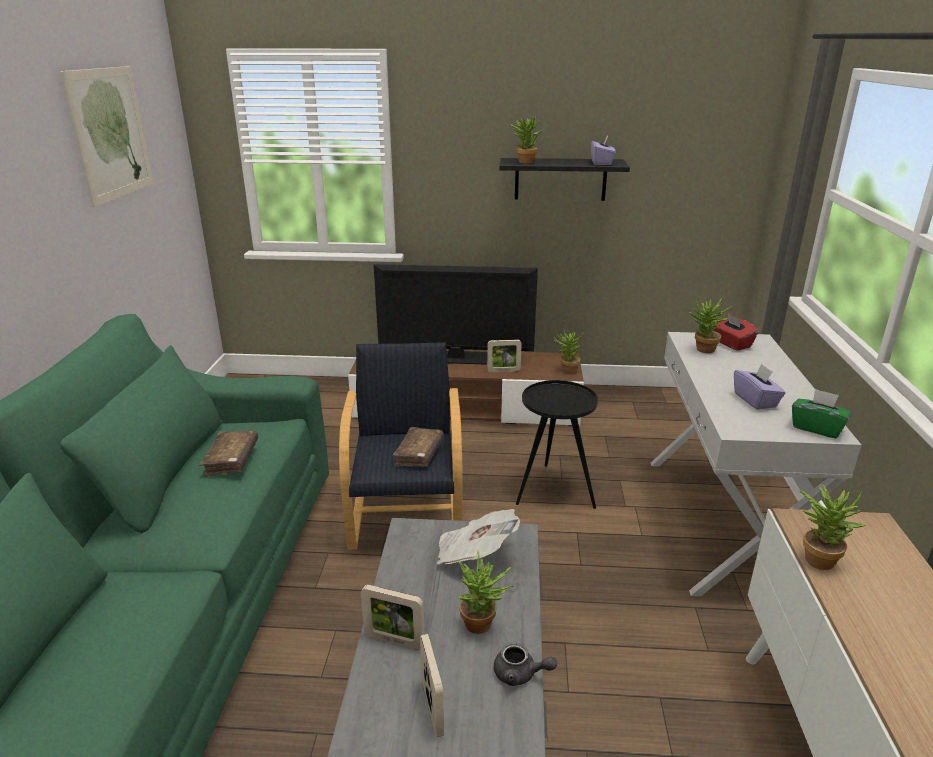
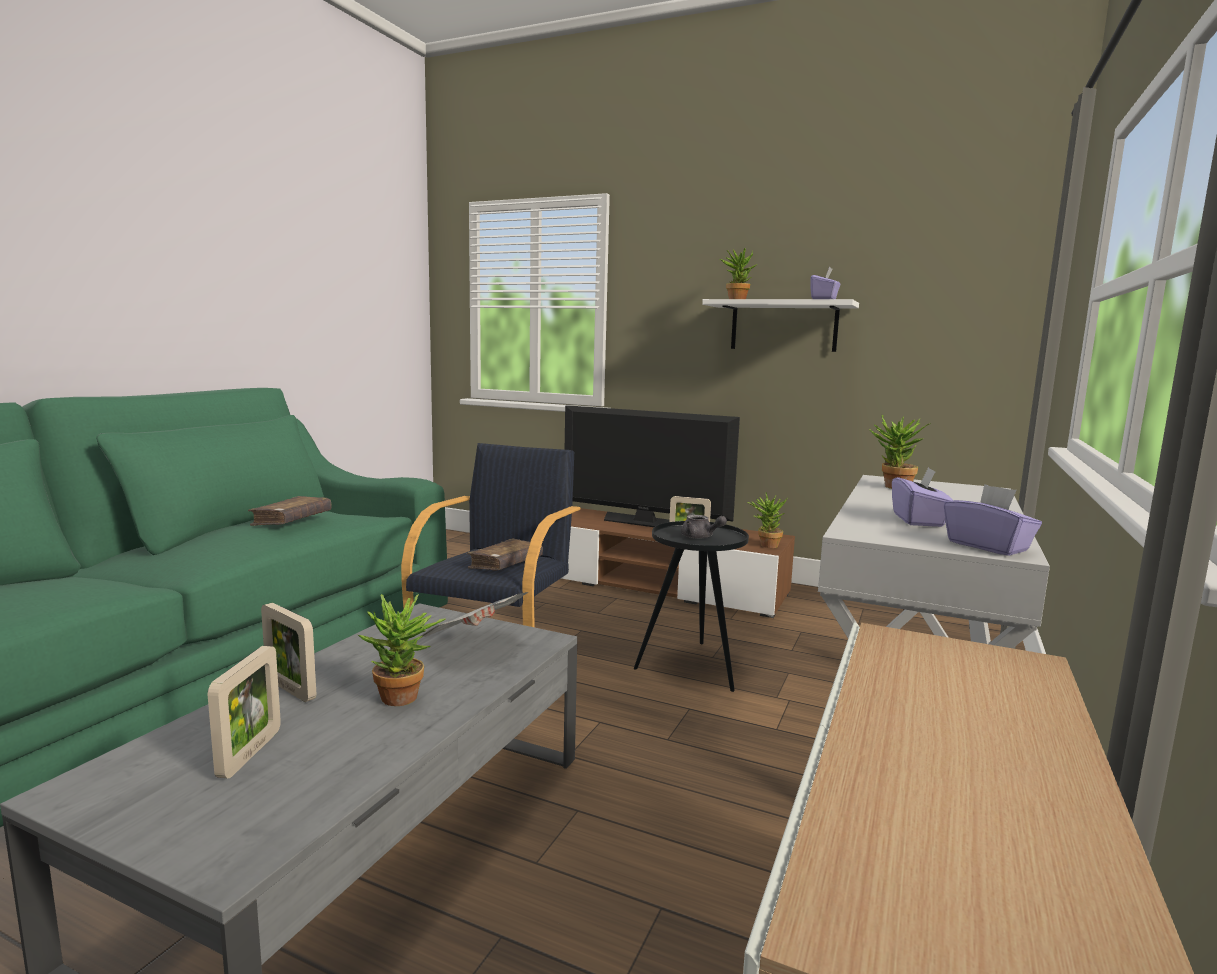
camera: 20 degrees right, 15 degrees down
picture [61,66,154,207] -> none
grey teapot [494,643,557,686] -> grey teapot moved to [681,515,727,539]
black shelf [499,158,630,201] -> white shelf [702,299,859,352]
red tissue box [712,314,759,351] -> none
green tissue box [792,389,851,439] -> purple tissue box [944,484,1042,556]
potted plant [799,484,866,570] -> none

